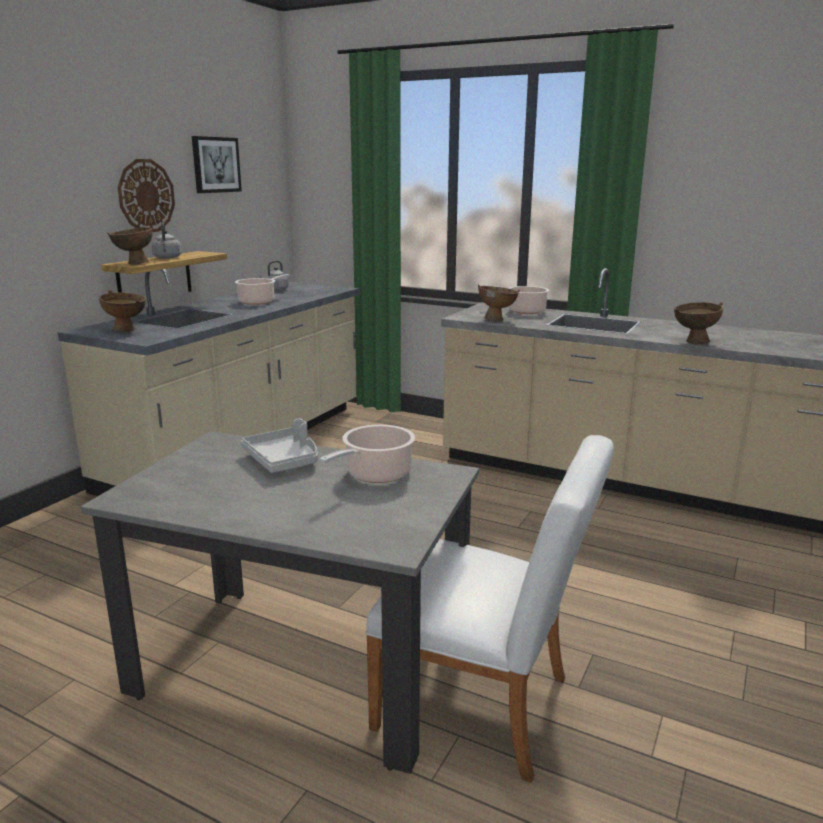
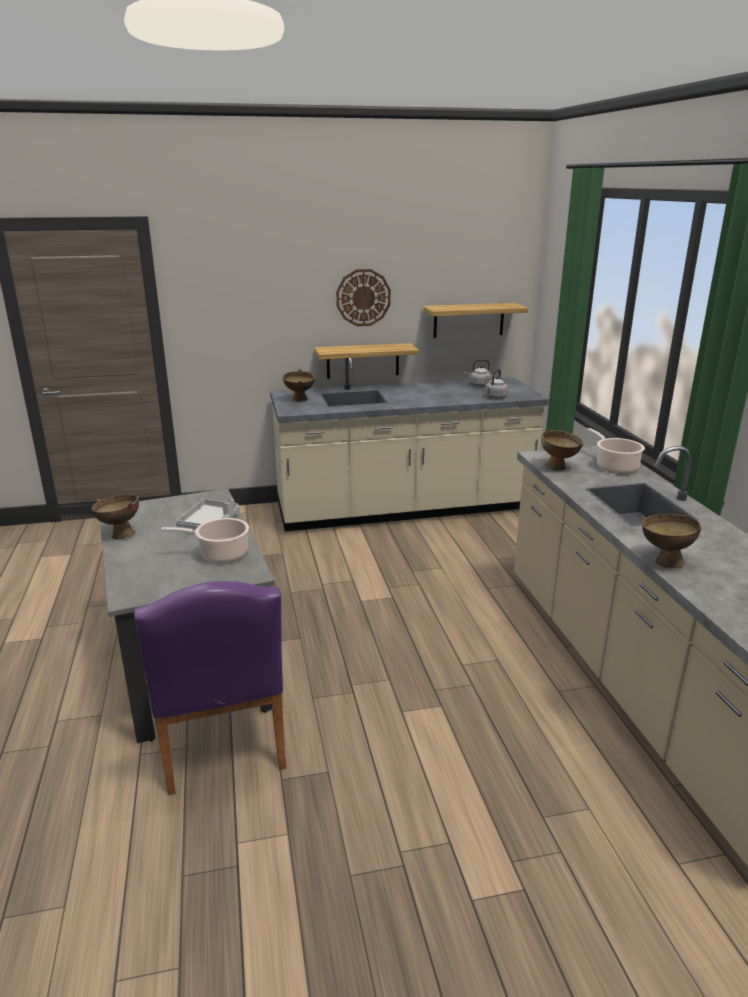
camera: 50 degrees right, 5 degrees up
brown bowl [107,226,153,265] -> brown bowl moved to [91,494,139,539]
grey kettle [152,222,182,259] -> grey kettle moved to [485,369,508,399]
picture [192,136,242,193] -> none
cooking pot [235,274,290,305] -> none
white chair [365,435,614,783] -> purple chair [134,581,287,795]
none -> shelf [423,303,528,338]

